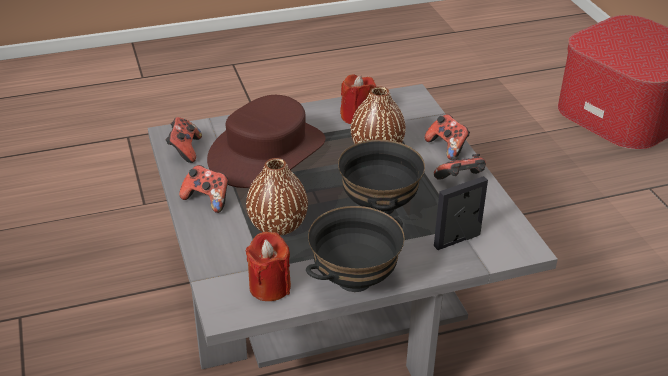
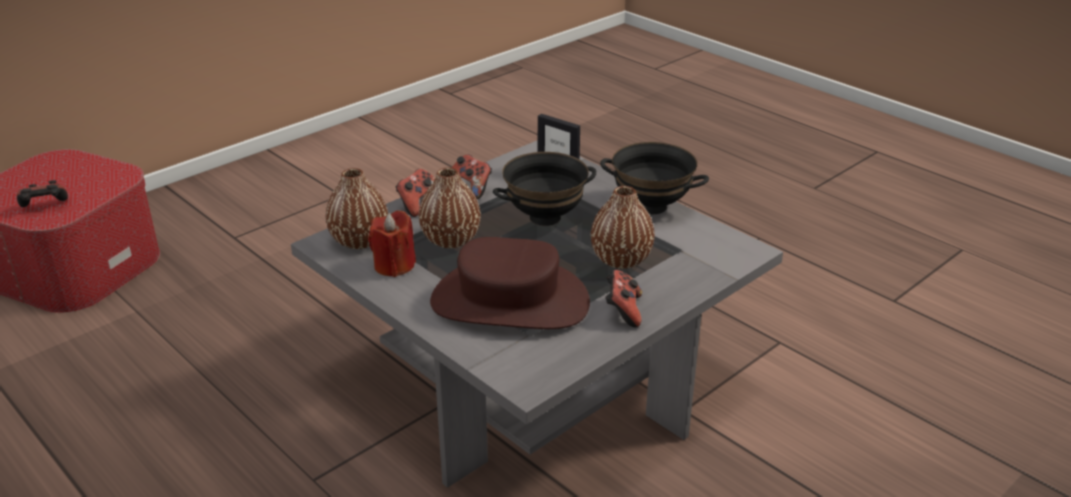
camera: 115 degrees left, 5 degrees down
game controller [166,117,202,163] -> game controller moved to [17,180,68,207]
red candle [245,232,291,301] -> none
none -> brown vase [325,168,388,249]

